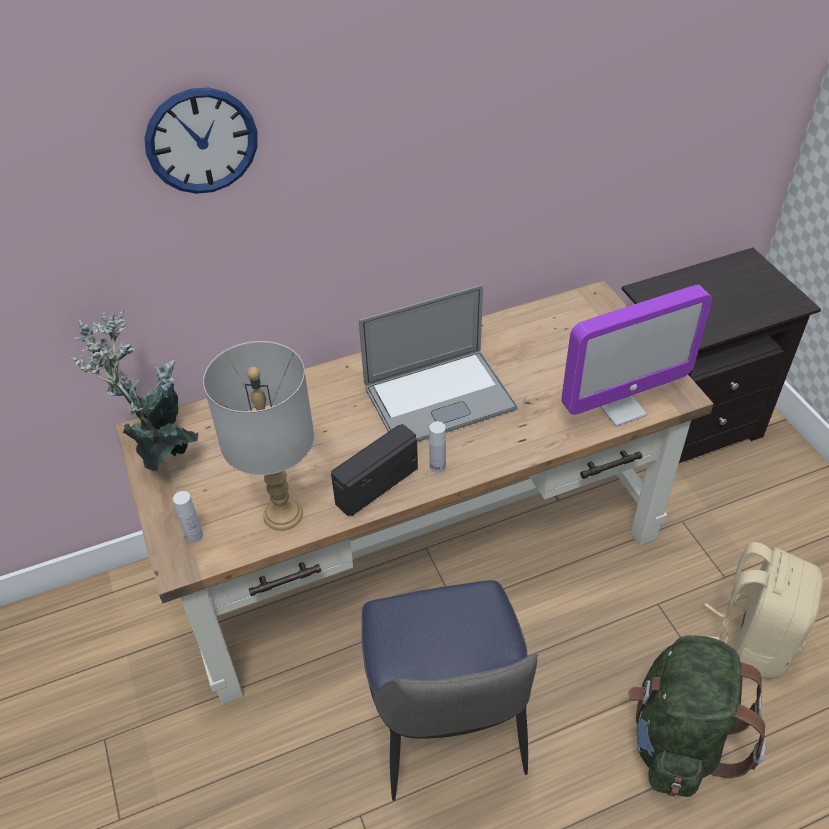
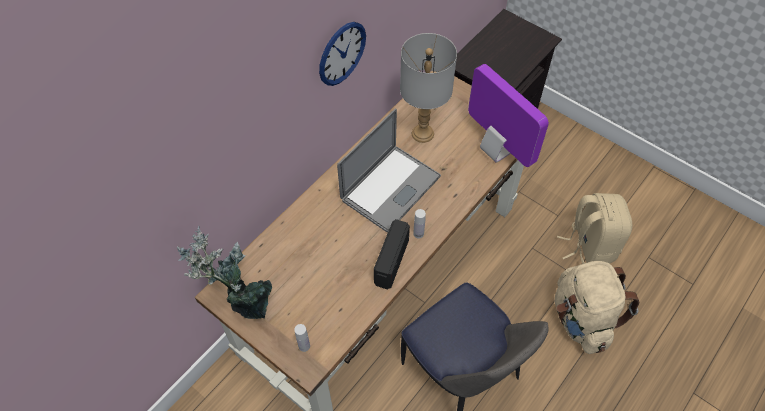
camera: 30 degrees left, 10 degrees up
wall clock [144,88,257,194] -> wall clock moved to [319,22,366,86]
grey table lamp [203,341,314,531] -> grey table lamp moved to [400,33,457,143]
monitor [561,285,712,426] -> monitor turned 75 degrees counterclockwise [468,64,549,167]
green backpack [628,635,766,797] -> beige backpack [555,261,639,354]

